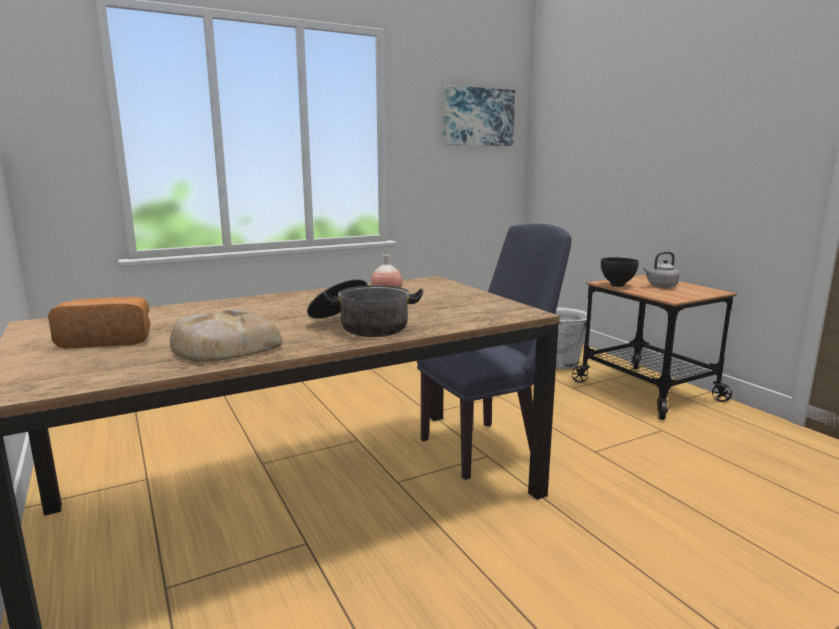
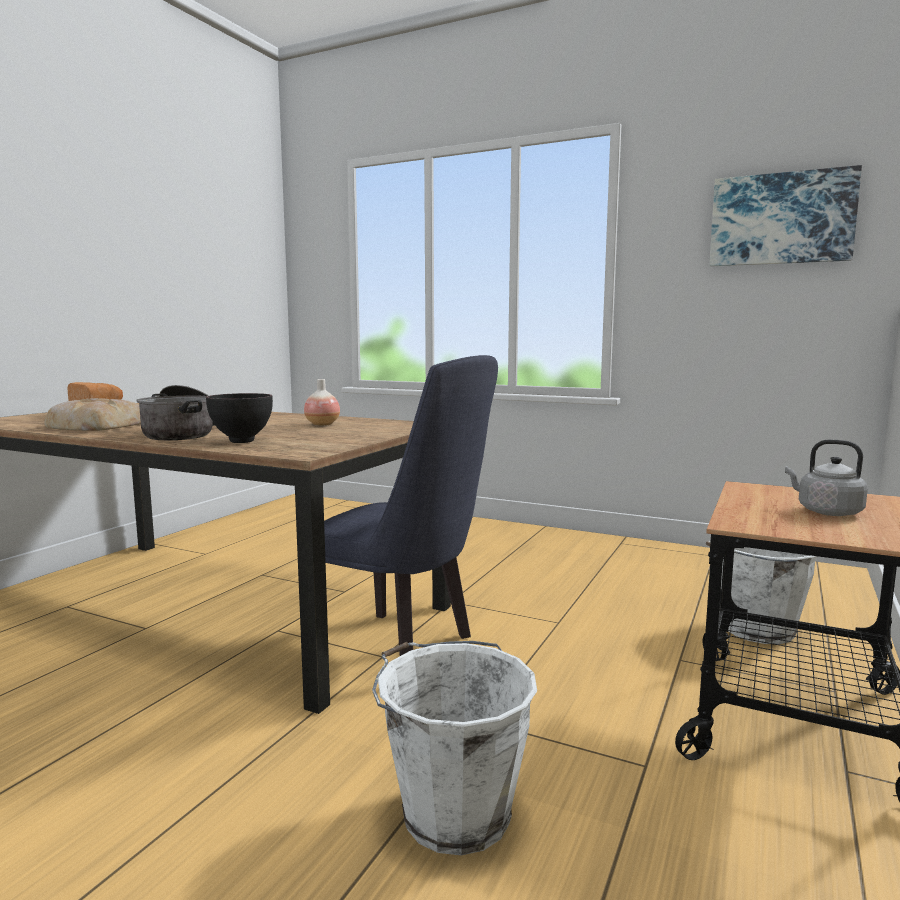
camera: 55 degrees right, 5 degrees down
black bowl [601,257,639,287] -> black bowl moved to [206,393,273,443]
none -> white bucket [372,641,537,855]

